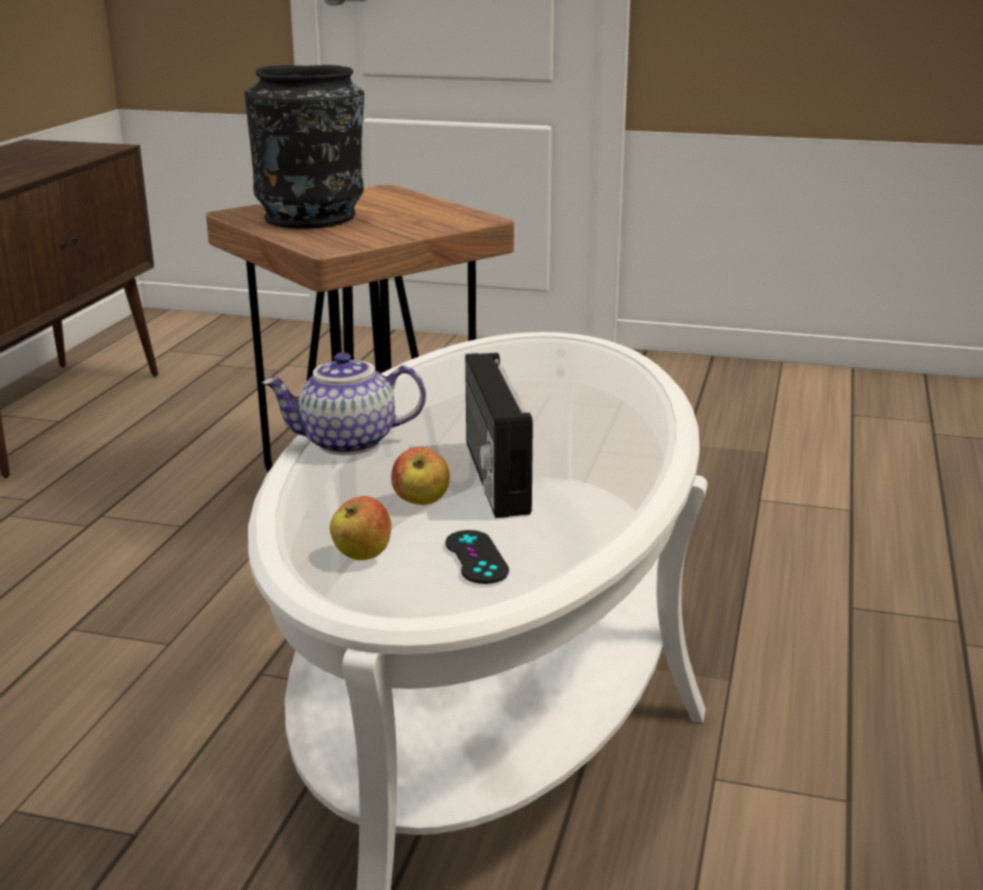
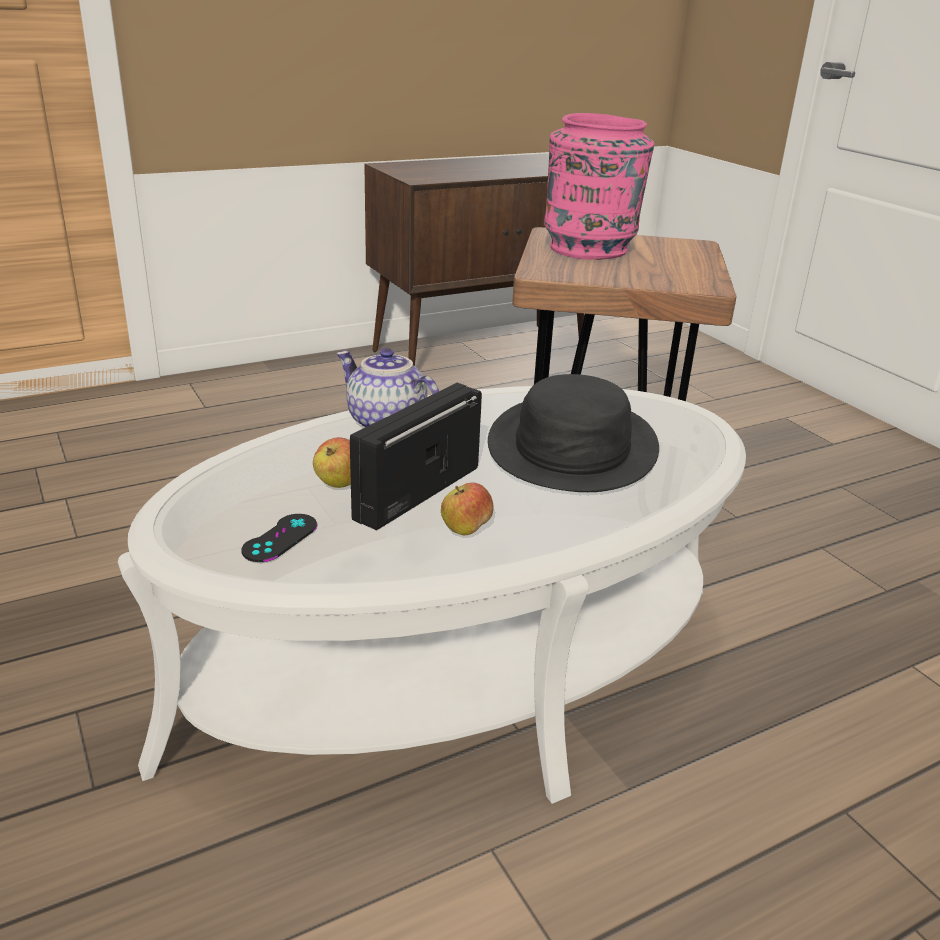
camera: 45 degrees right, 5 degrees up
black vase [245,65,364,229] -> pink vase [544,113,654,260]
apple [330,496,392,560] -> apple moved to [441,482,493,535]
none -> black hat [488,374,659,492]

